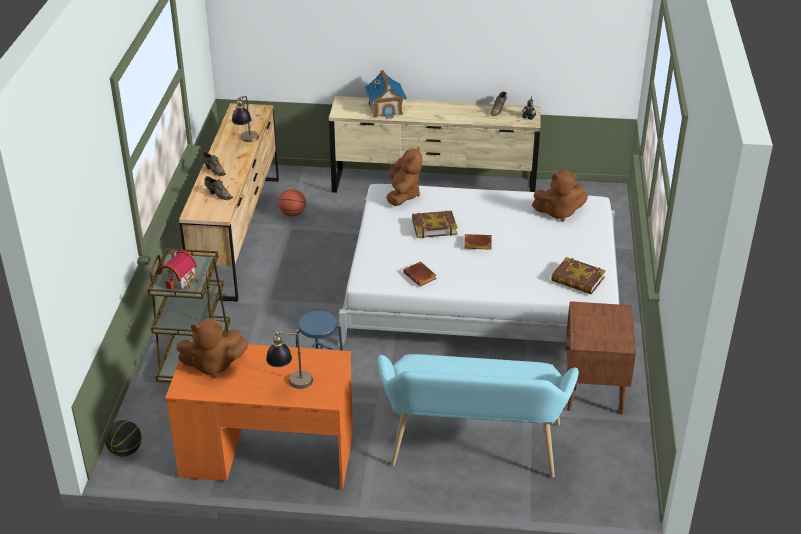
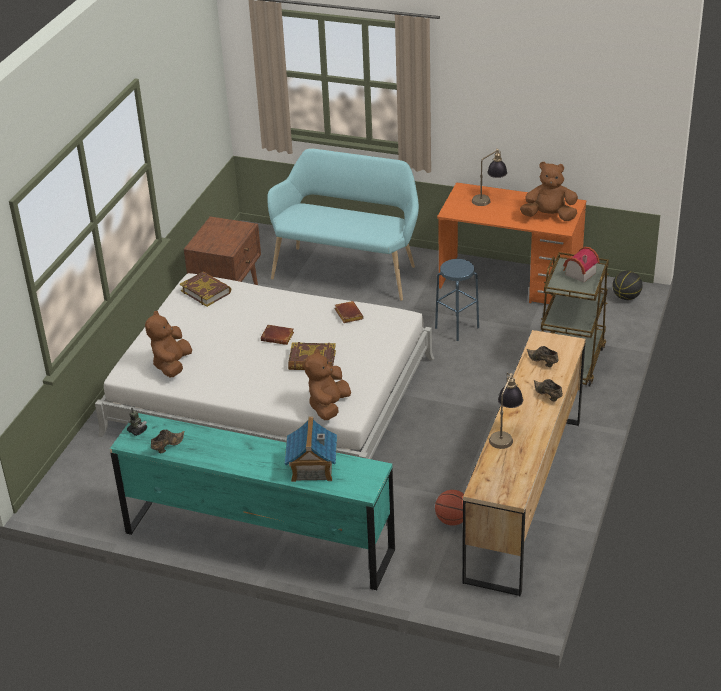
camera: 165 degrees left, 0 degrees up
beige dresser [329,96,541,193] -> turquoise dresser [110,413,395,590]
brown plush toy [532,171,588,222] -> brown plush toy turned 90 degrees counterclockwise [145,311,192,377]

